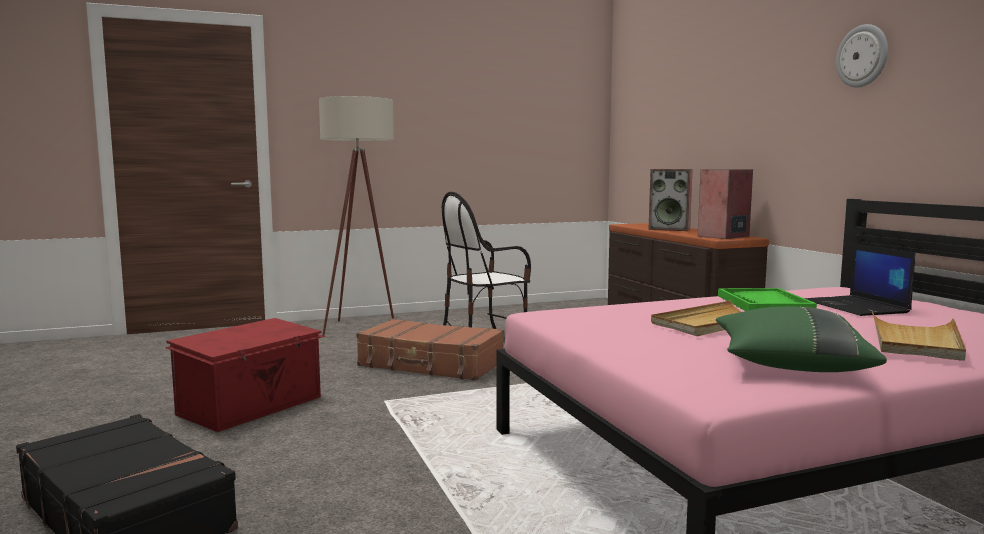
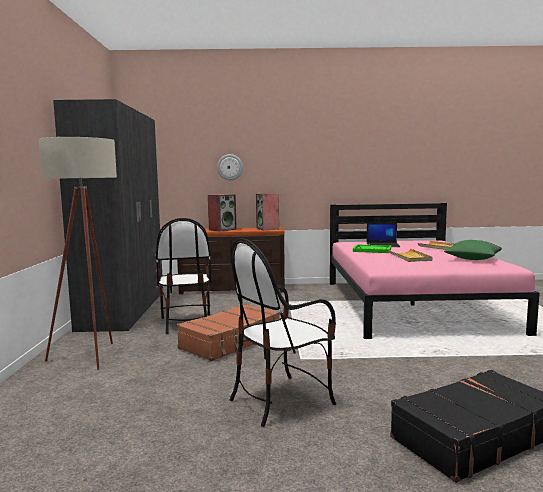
camera: 70 degrees left, 0 degrees up
red storage box [165,318,325,432] -> chair [229,238,336,427]
wall clock [836,24,888,88] -> wall clock moved to [217,154,243,180]
none -> grey wardrobe [53,99,163,332]

